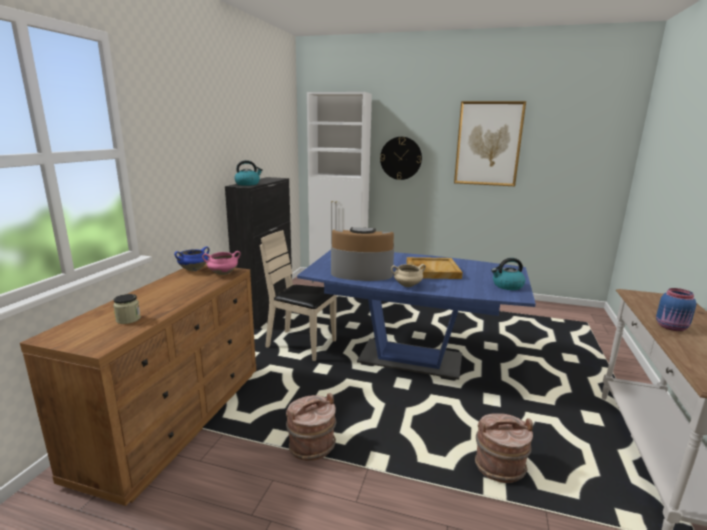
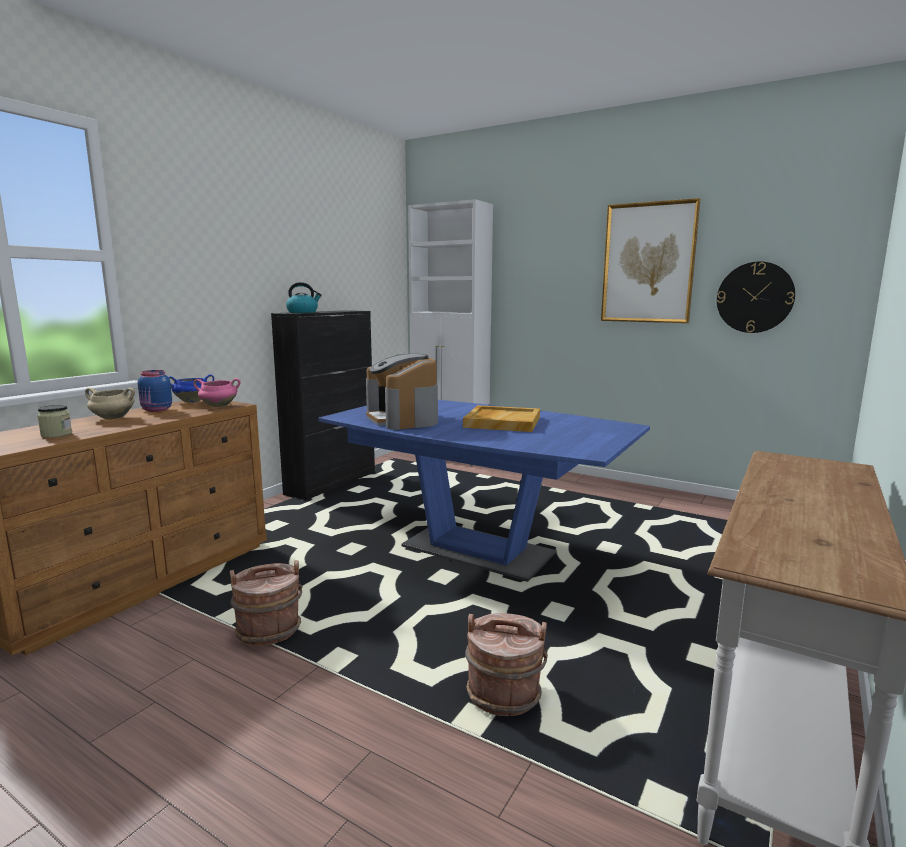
camera: 15 degrees right, 5 degrees down
beige chair [260,230,337,361] -> none
coffee machine [331,227,394,281] -> coffee machine turned 135 degrees counterclockwise [366,354,438,430]
wall clock [380,137,422,180] -> wall clock moved to [717,261,795,333]
beige cooking pot [391,264,426,287] -> beige cooking pot moved to [85,388,135,420]
kettle [491,258,526,290] -> none
blue jar [656,288,696,331] -> blue jar moved to [137,370,172,412]

